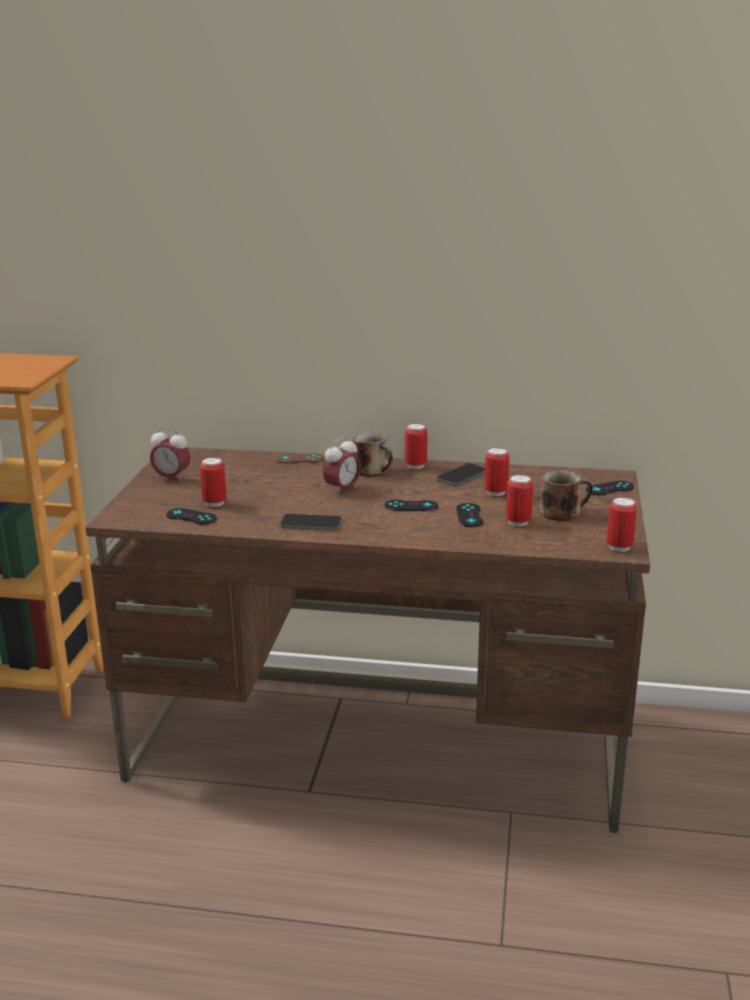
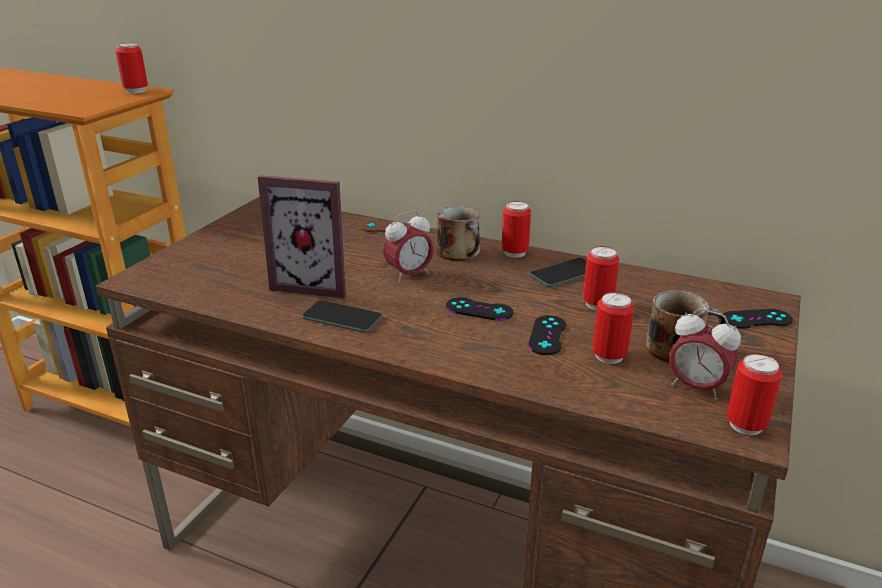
camera: 15 degrees right, 5 degrees up
alarm clock [150,427,190,482] -> alarm clock moved to [669,309,741,400]
black game controller [166,508,217,525] -> none
can [200,457,227,507] -> can moved to [116,43,148,93]
none -> picture frame [258,175,346,299]

